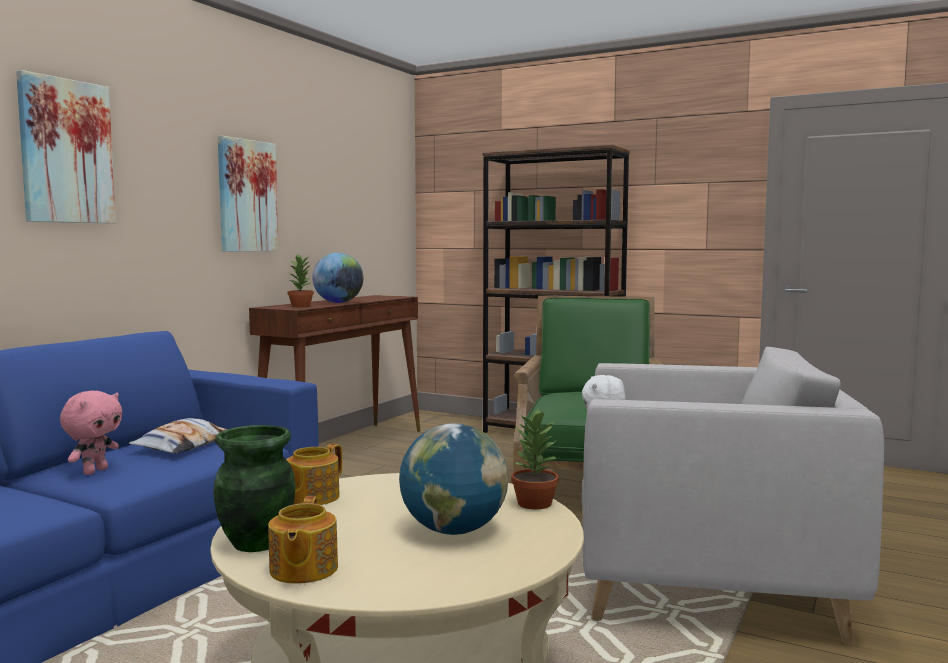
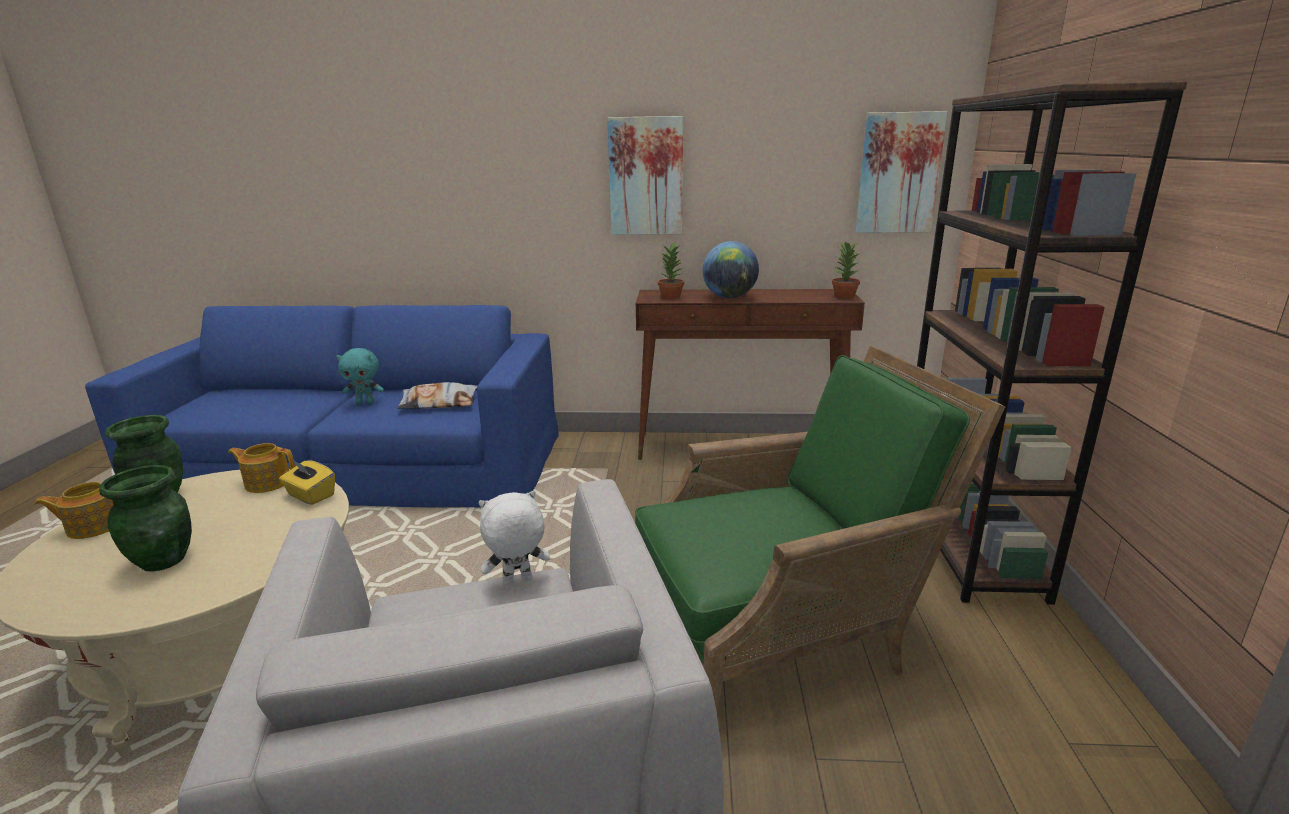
camera: 65 degrees right, 15 degrees up
picture [16,70,116,224] -> picture moved to [856,111,948,233]
pink plush toy [60,391,122,475] -> turquoise plush toy [336,348,384,404]
globe [399,423,508,535] -> green vase [99,465,192,572]
potted plant [511,408,559,510] -> potted plant moved to [832,241,861,299]
none -> yellow tissue box [279,459,335,505]

